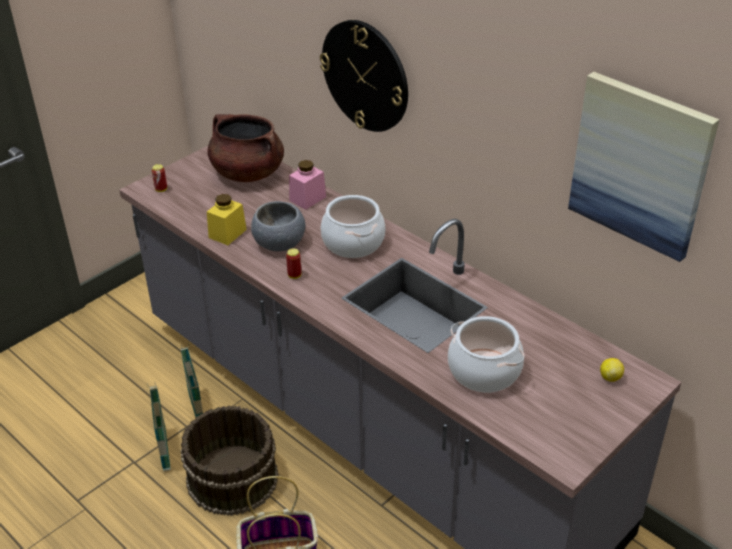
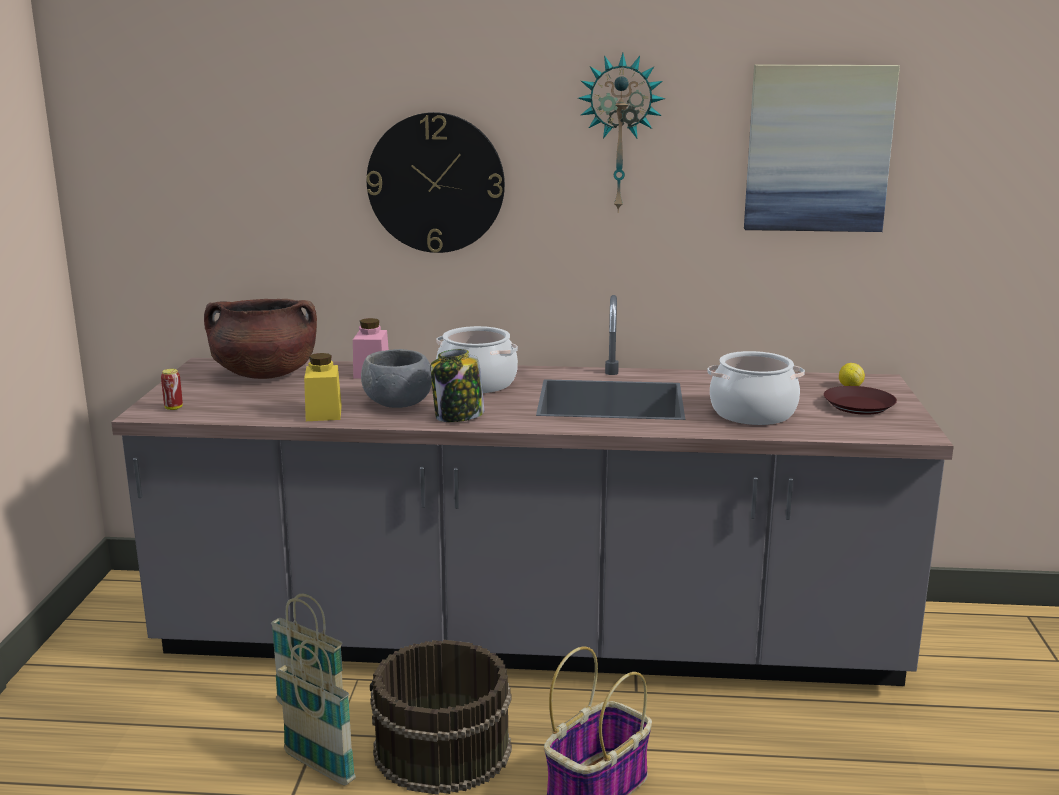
camera: 40 degrees left, 20 degrees down
can [286,248,301,279] -> jar [430,349,484,422]
none -> wall clock [578,53,665,213]
none -> brown plate [824,386,897,415]

